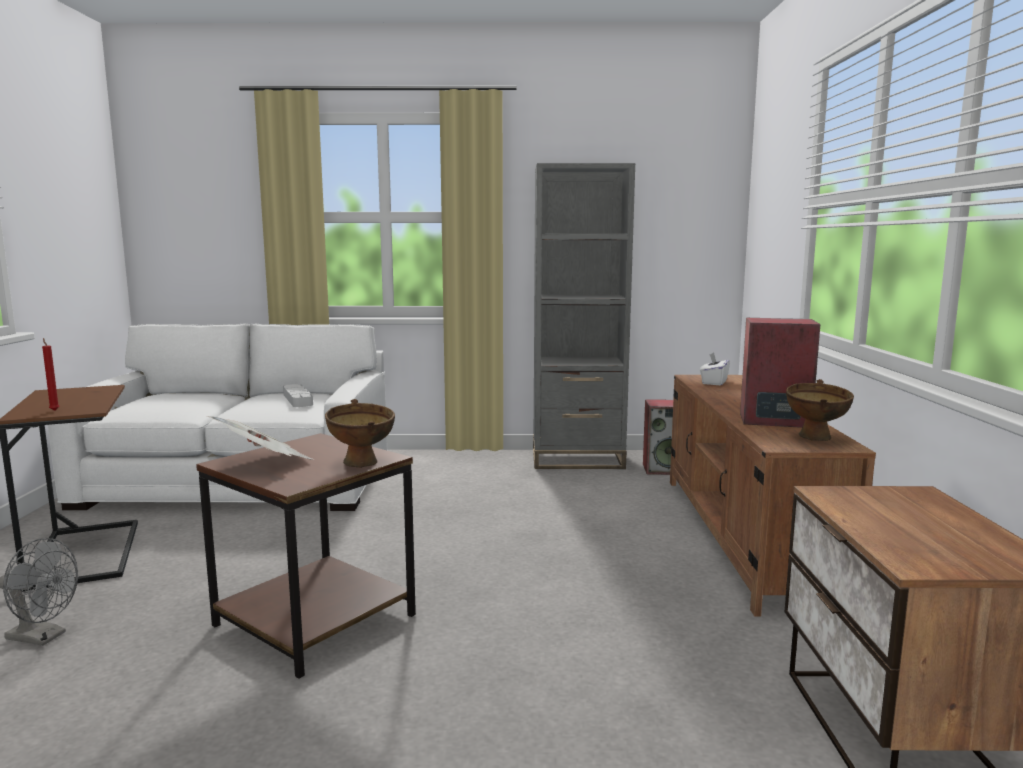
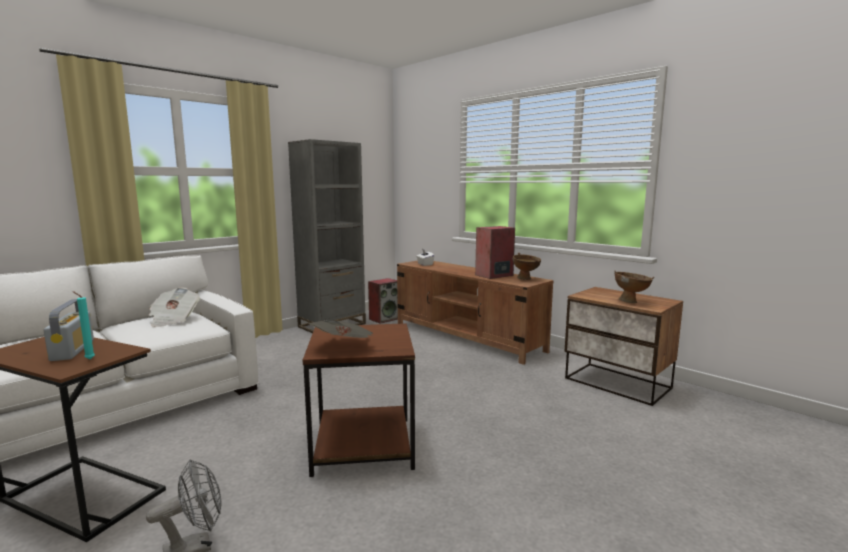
camera: 45 degrees left, 0 degrees up
red candle [42,338,60,411] -> turquoise candle [72,291,95,359]
grey tray [283,384,313,407] -> newspaper [149,287,200,327]
brown bowl [325,399,395,468] -> brown bowl moved to [614,271,654,303]
none -> radio [44,299,94,361]

